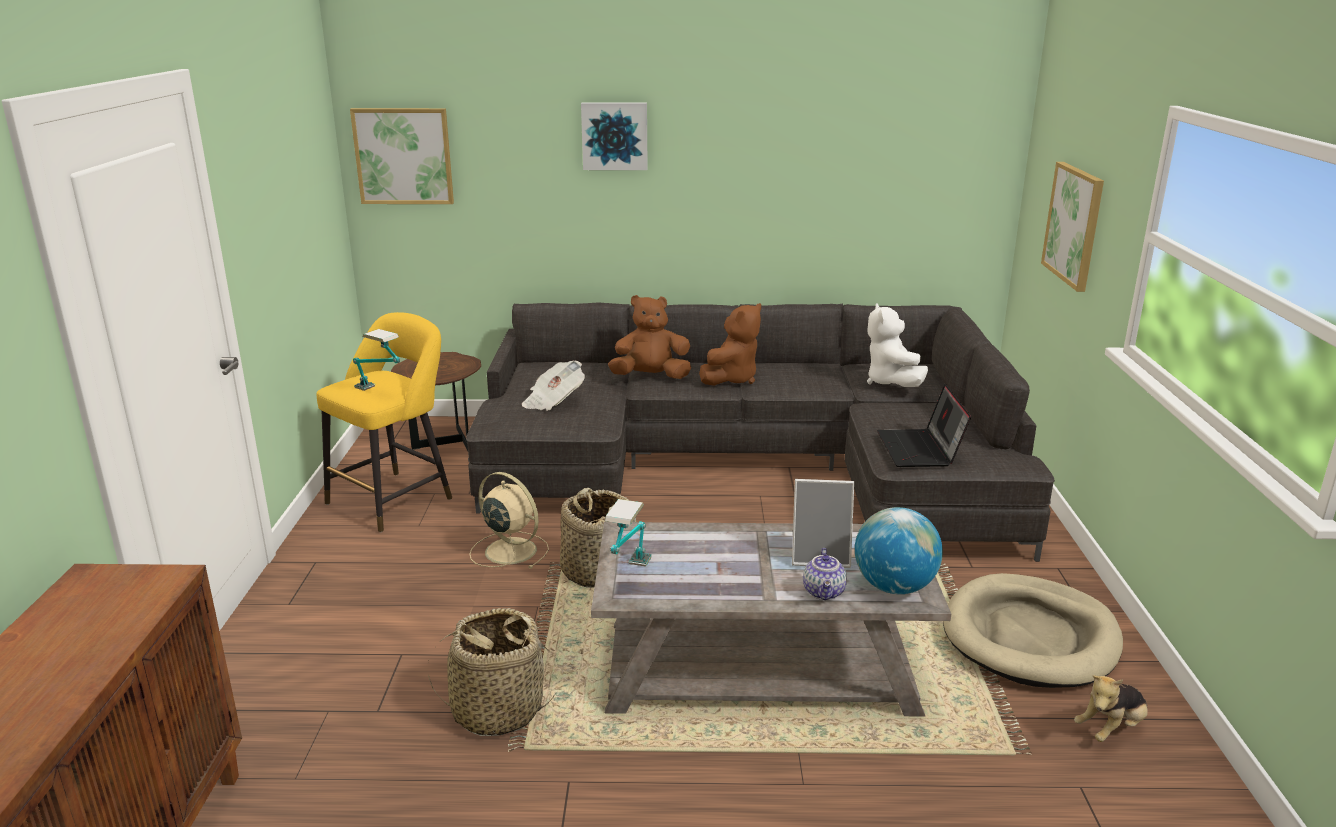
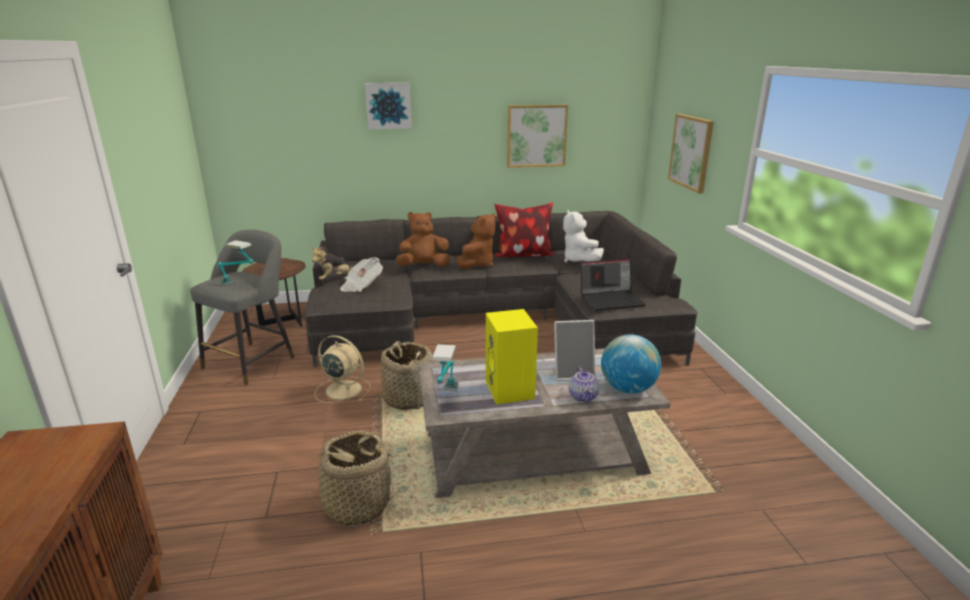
camera: 10 degrees left, 0 degrees up
yellow stool [316,312,452,532] -> grey stool [190,230,295,386]
picture [350,108,454,204] -> picture moved to [507,105,568,168]
laptop [877,384,971,467] -> laptop turned 90 degrees counterclockwise [580,258,646,311]
beige dog bed [943,573,1123,688] -> none
plush toy [1074,675,1148,742] -> plush toy moved to [311,247,353,280]
none -> yellow speaker [486,309,538,404]
none -> pillow [494,202,555,257]

